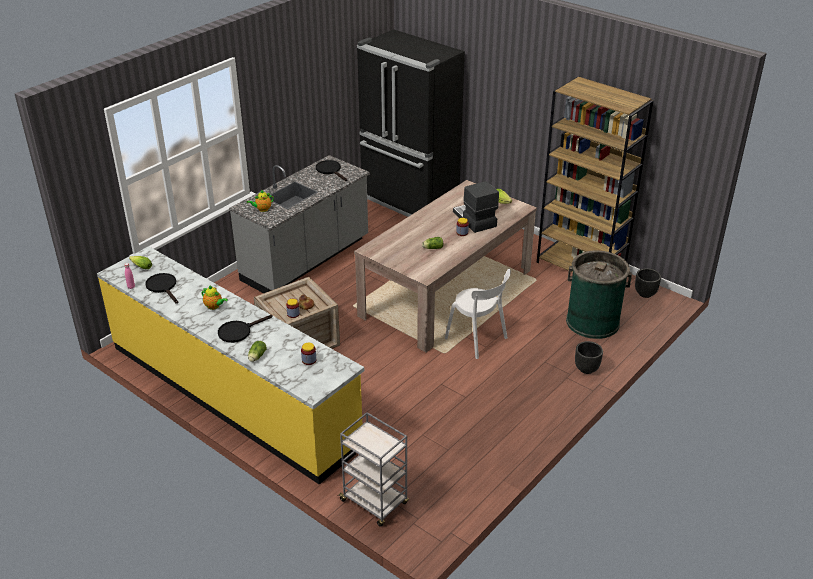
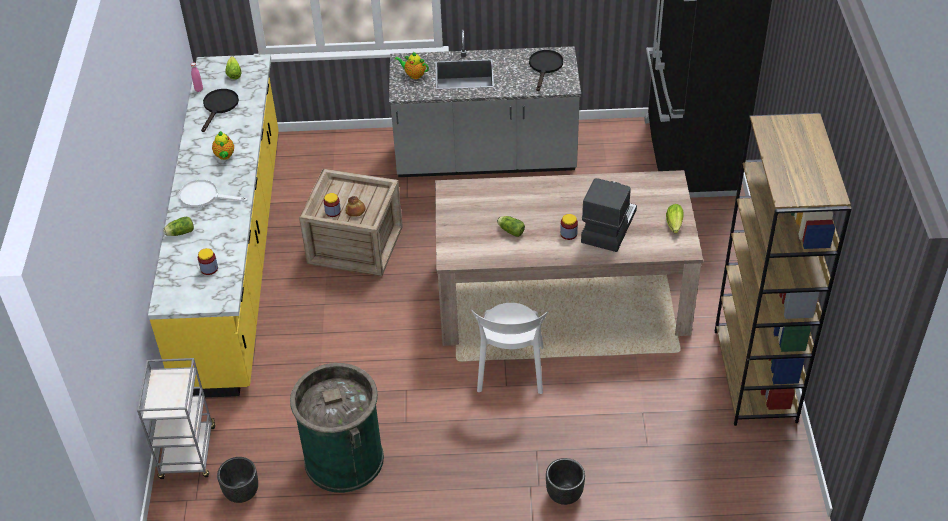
camera: 50 degrees right, 10 degrees up
black frying pan [218,315,273,343] -> white frying pan [179,180,248,208]
green trash can [566,251,632,339] -> green trash can moved to [290,363,384,493]
black planter [635,268,661,298] -> black planter moved to [217,457,258,503]

